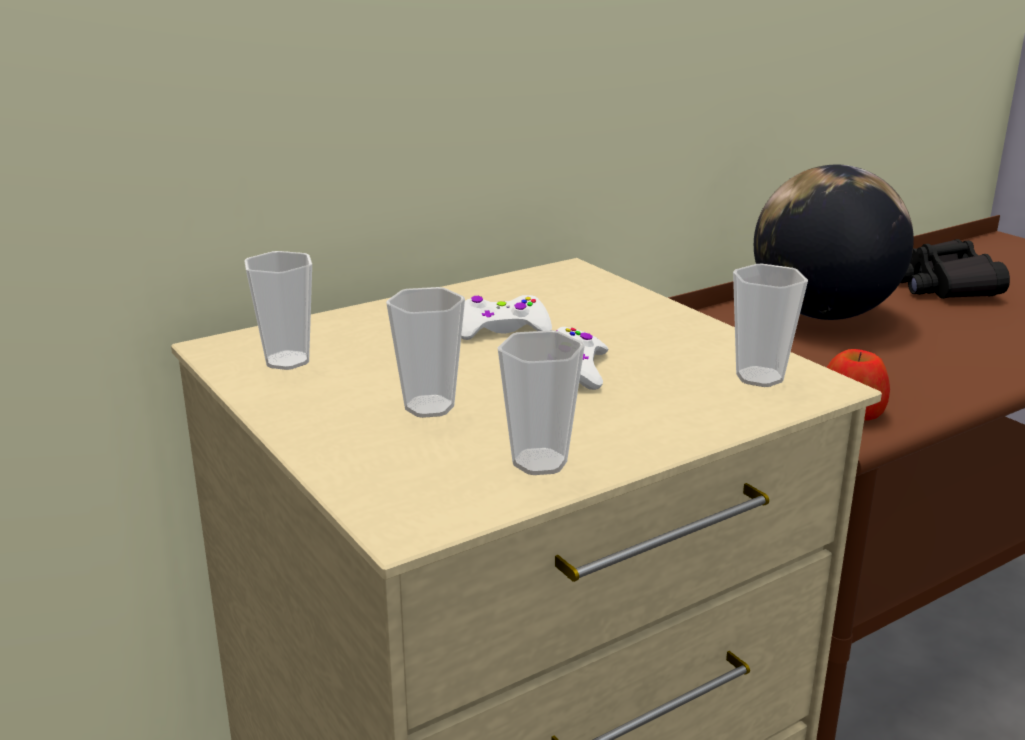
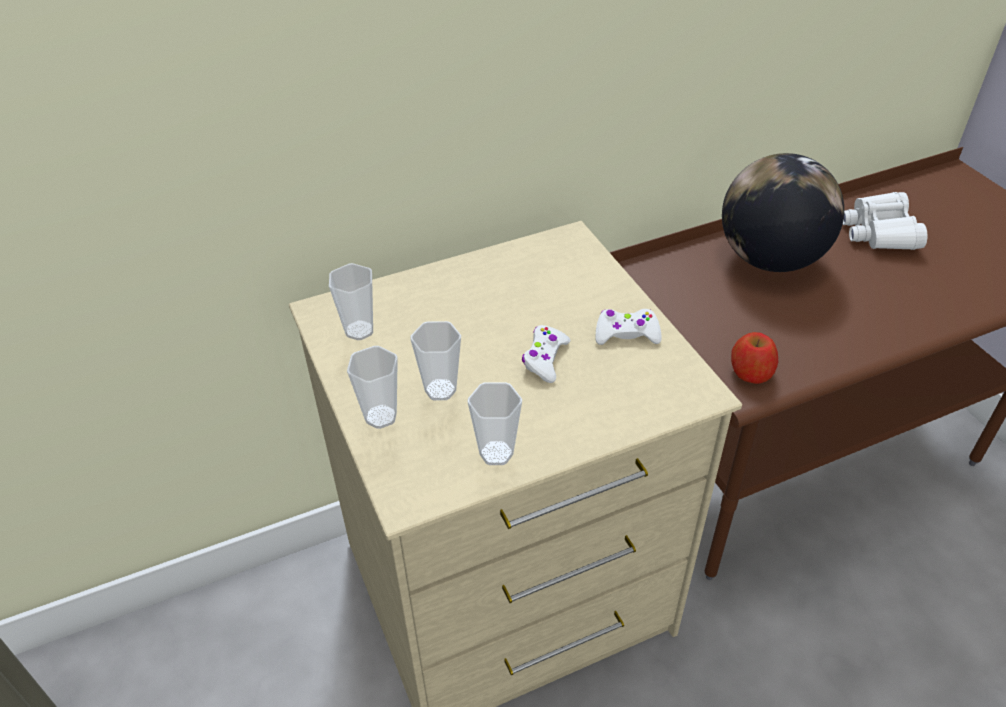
camera: 10 degrees right, 20 degrees up
white game controller [461,295,552,340] -> white game controller moved to [596,309,662,345]
cup [733,264,808,387] -> cup moved to [347,346,398,429]
black binoculars [901,239,1010,299] -> white binoculars [843,192,928,250]

